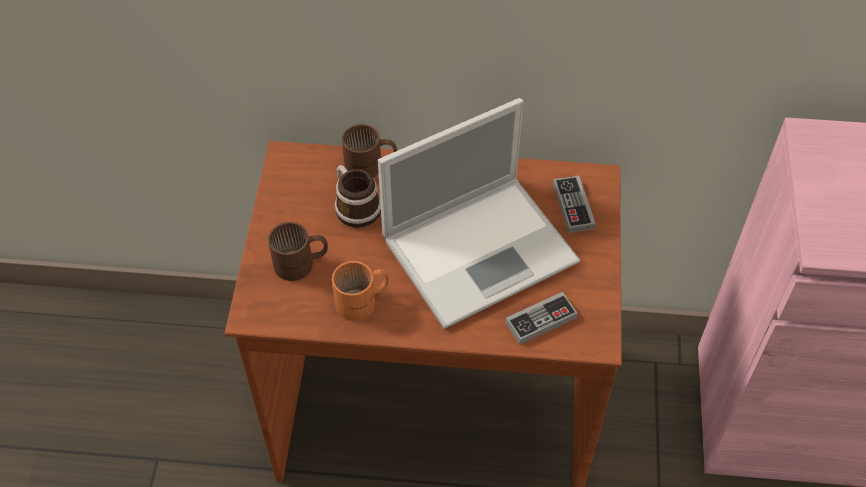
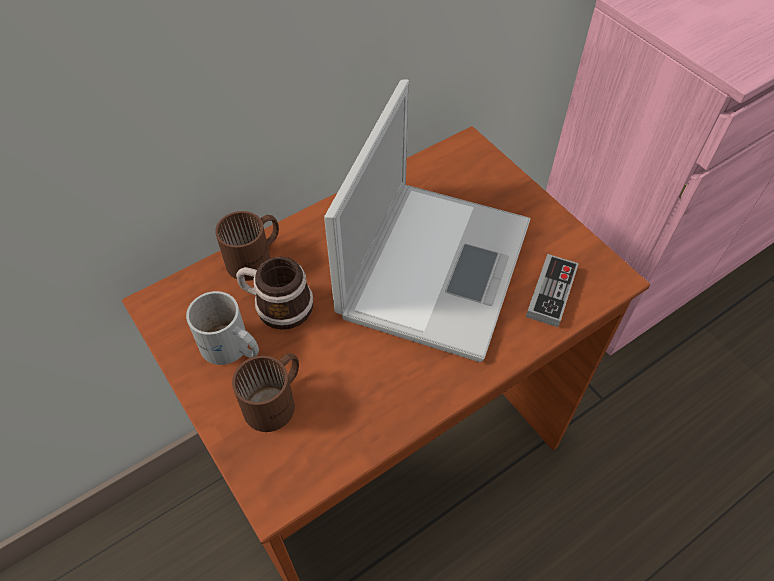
camera: 40 degrees left, 0 degrees up
orange mug [332,261,389,321] -> none
game controller [553,176,596,233] -> none
none -> white mug [186,291,259,365]

